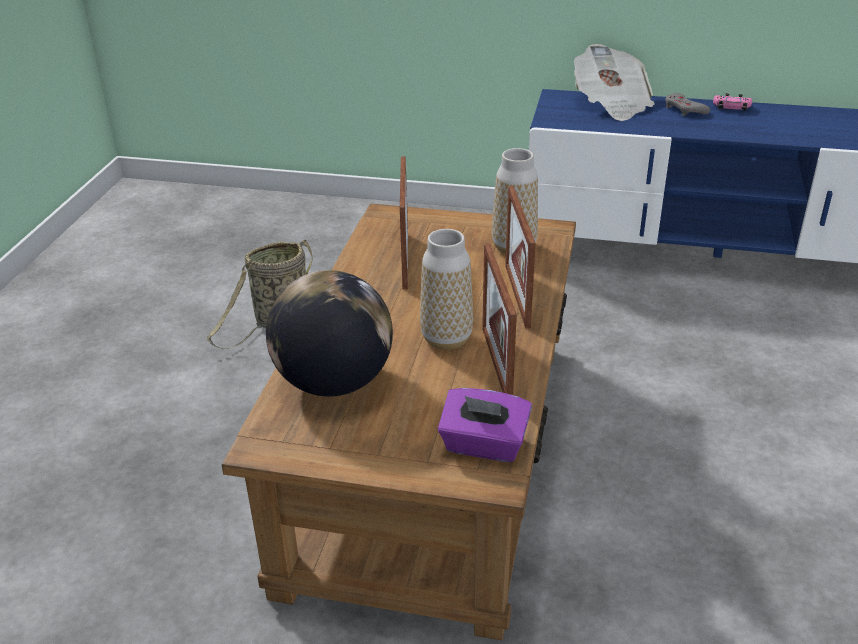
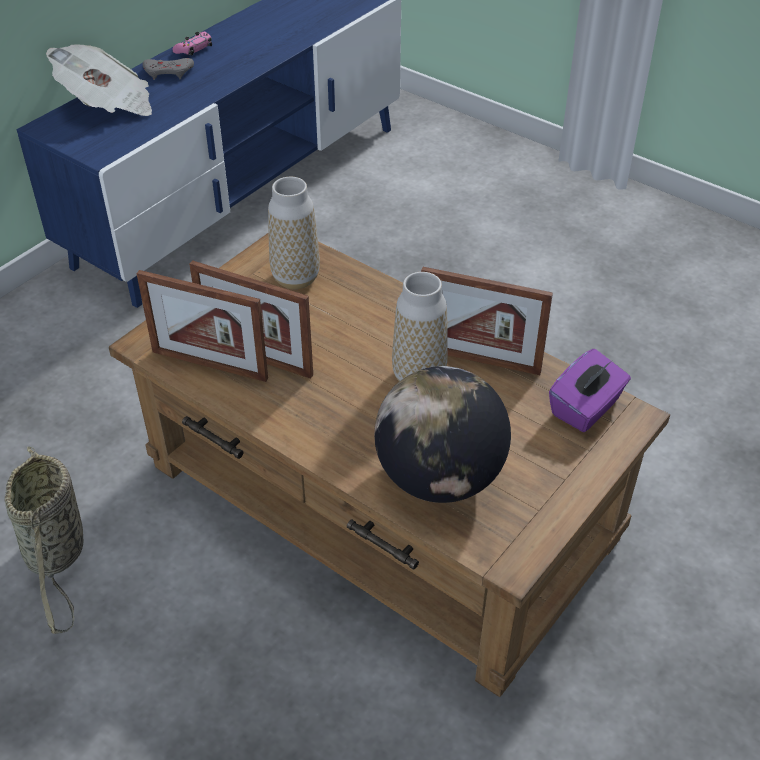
camera: 65 degrees left, 10 degrees up
picture frame [505,186,536,329] -> picture frame moved to [136,270,268,382]

